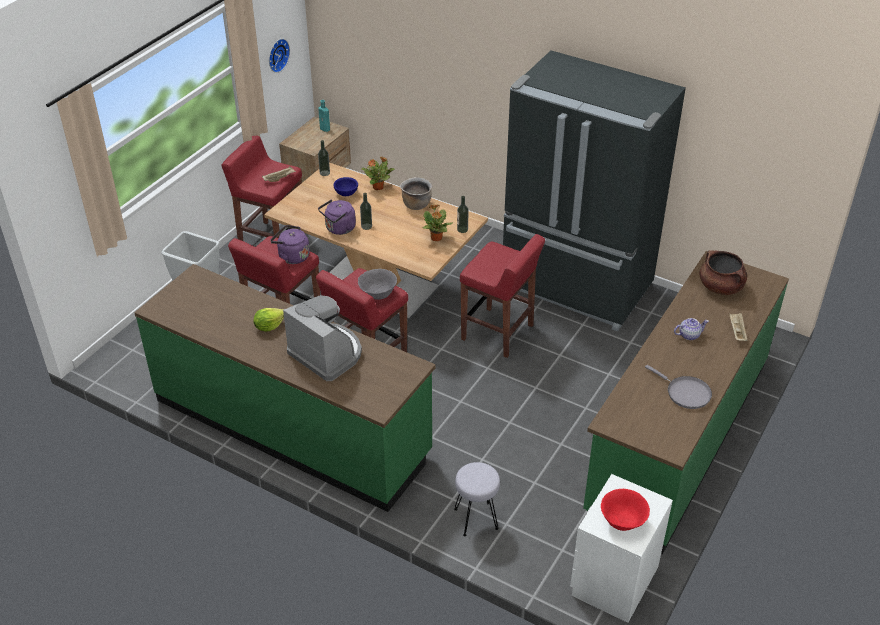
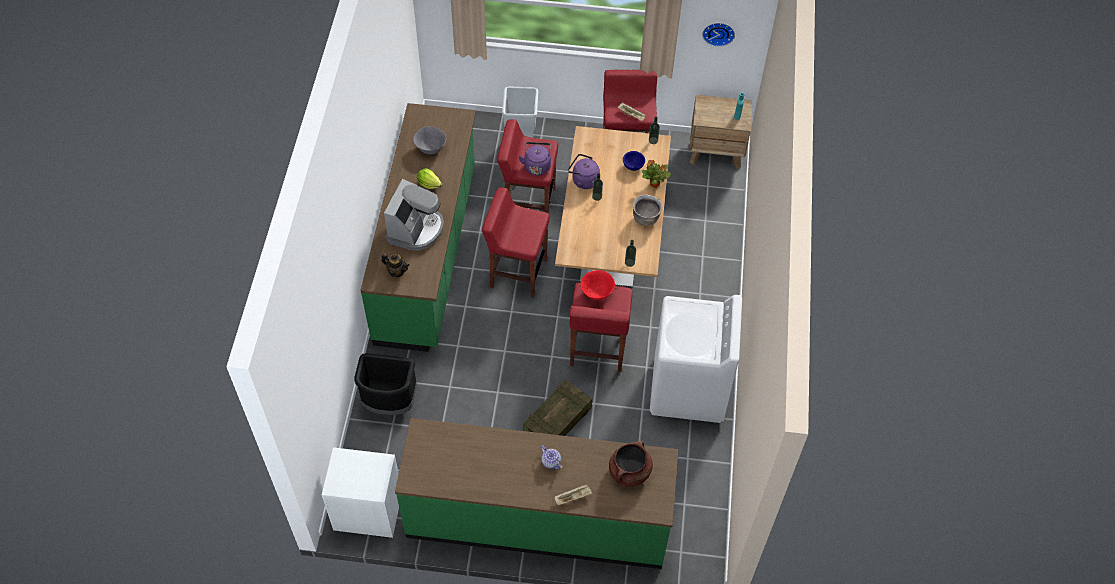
camera: 65 degrees right, 15 degrees up
grey bowl [358,269,397,300] -> grey bowl moved to [413,126,446,154]
potted plant [423,205,453,241] -> none
grey stool [454,462,500,536] -> black trash can [354,353,417,415]
black fridge [503,50,686,332] -> white washing machine [650,295,742,423]
red bowl [601,489,650,531] -> red bowl moved to [581,270,615,300]
grey frying pan [645,365,712,409] -> none
none -> teapot [381,253,409,277]
none -> crate [523,379,592,436]

